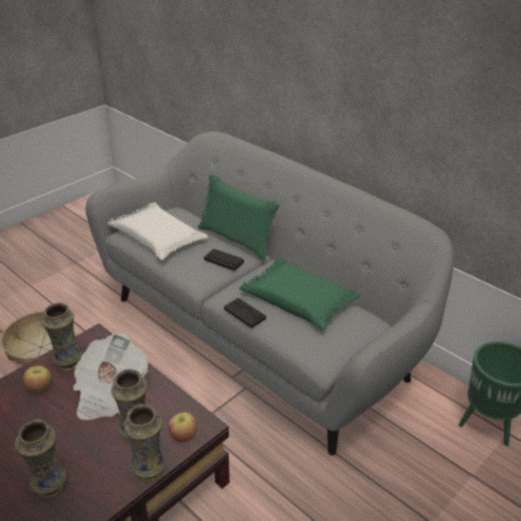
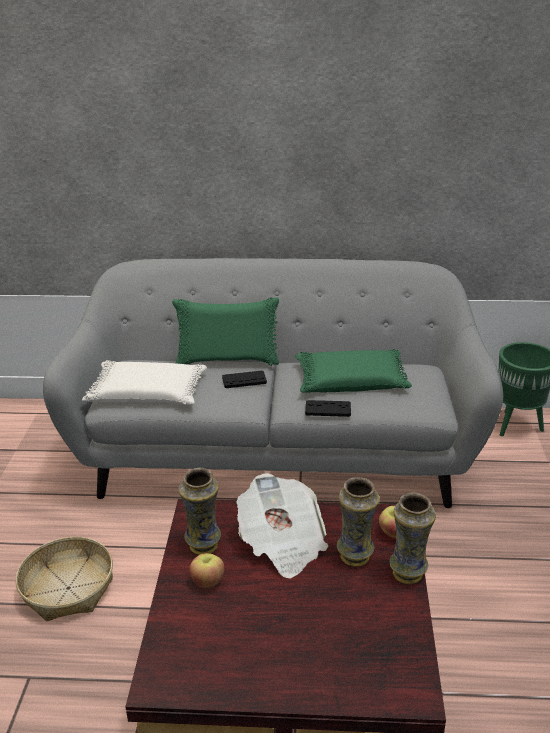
camera: 40 degrees left, 5 degrees down
vase [15,419,66,498] -> none

